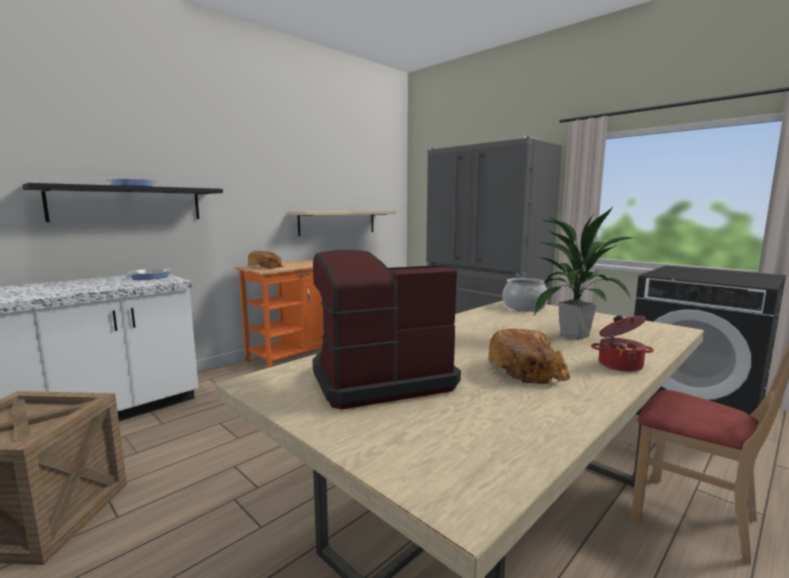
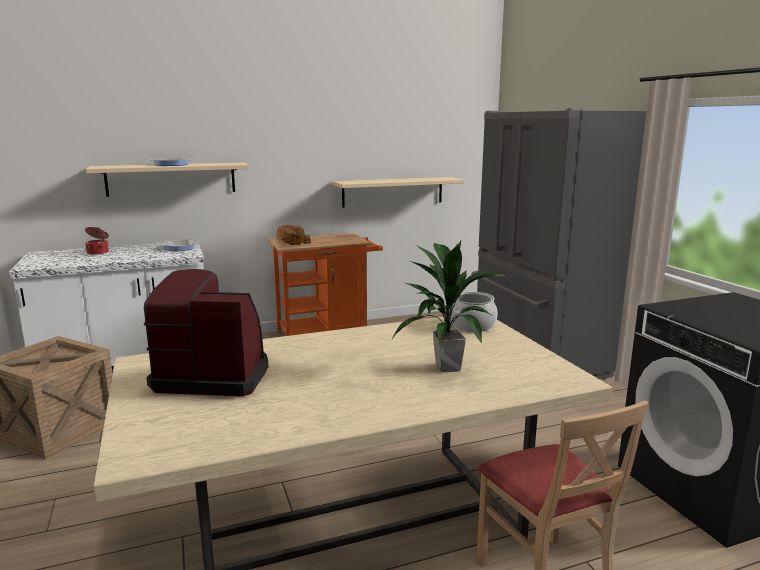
camera: 25 degrees right, 5 degrees up
black shelf [22,183,223,222] -> beige shelf [86,162,249,197]
bread [488,329,571,384] -> none
cooking pot [591,315,654,372] -> cooking pot moved to [85,227,109,255]

